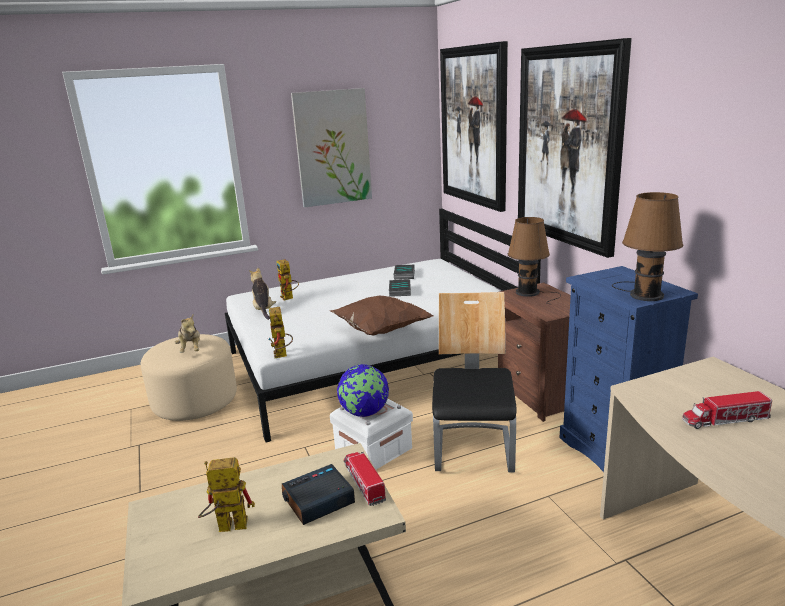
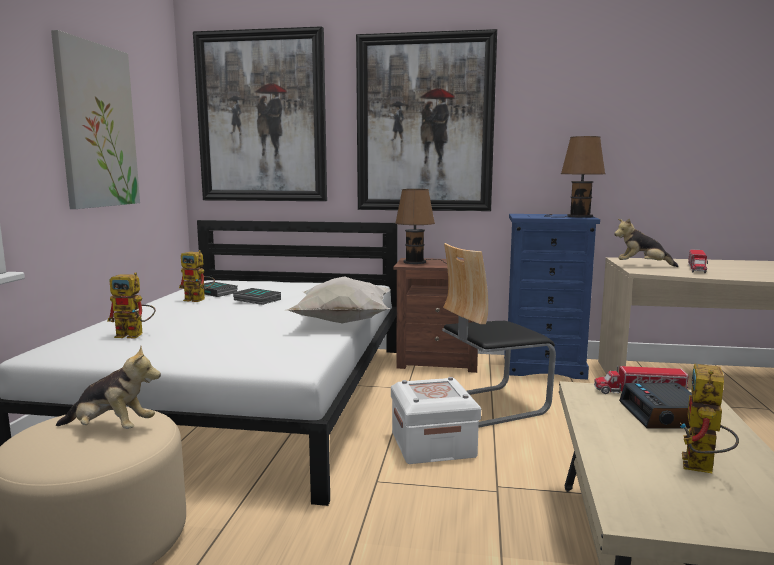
camera: 60 degrees left, 10 degrees down
plush toy [249,268,276,320] -> plush toy moved to [614,218,678,267]
toy robot [268,307,293,358] -> toy robot moved to [179,250,215,302]
brown pillow [330,296,434,335] -> white pillow [285,276,391,323]
globe [337,364,389,417] -> none
chair [432,292,517,472] -> chair turned 60 degrees counterclockwise [442,243,556,428]

